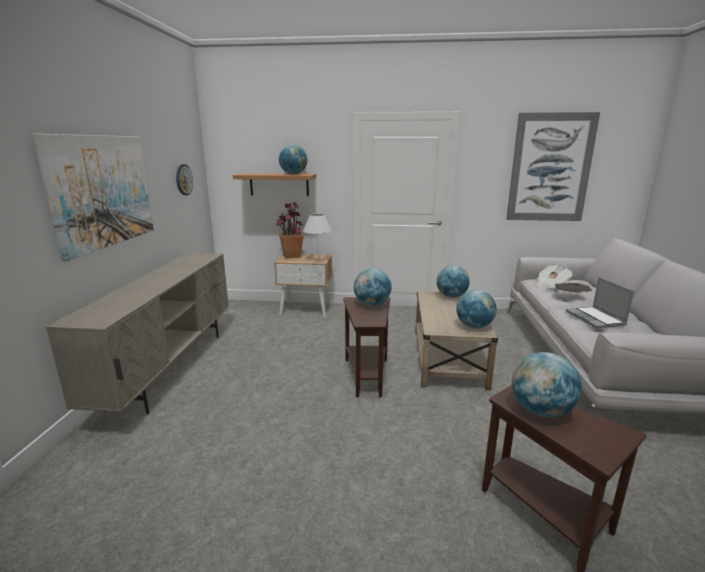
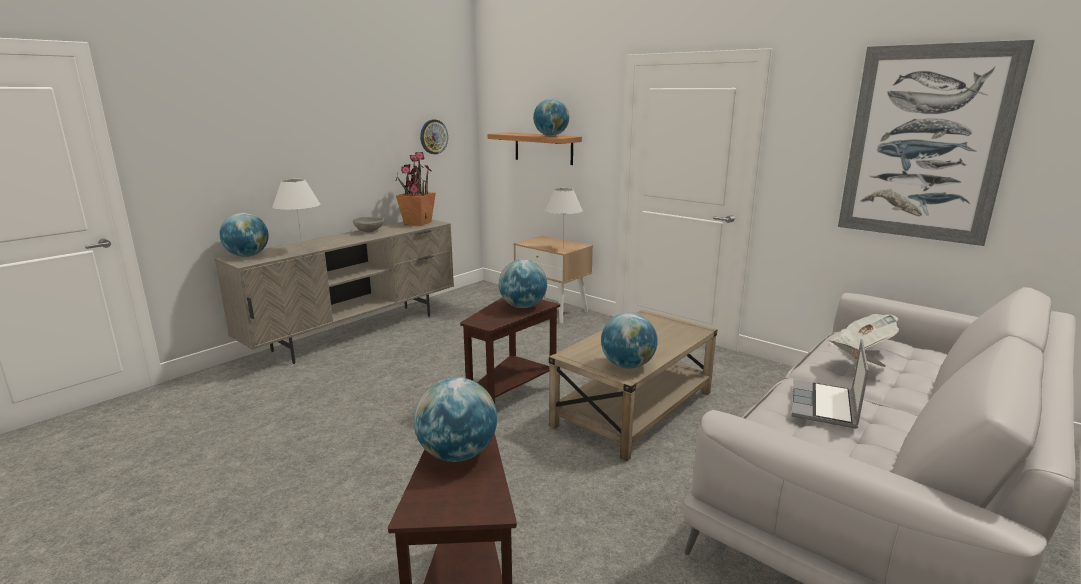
camera: 35 degrees right, 0 degrees up
picture [32,134,154,261] -> none
potted plant [277,202,304,259] -> potted plant moved to [396,152,436,226]
globe [436,265,470,298] -> globe moved to [220,213,269,257]
none -> white table lamp [272,179,320,251]
none -> grey bowl [353,217,384,232]

